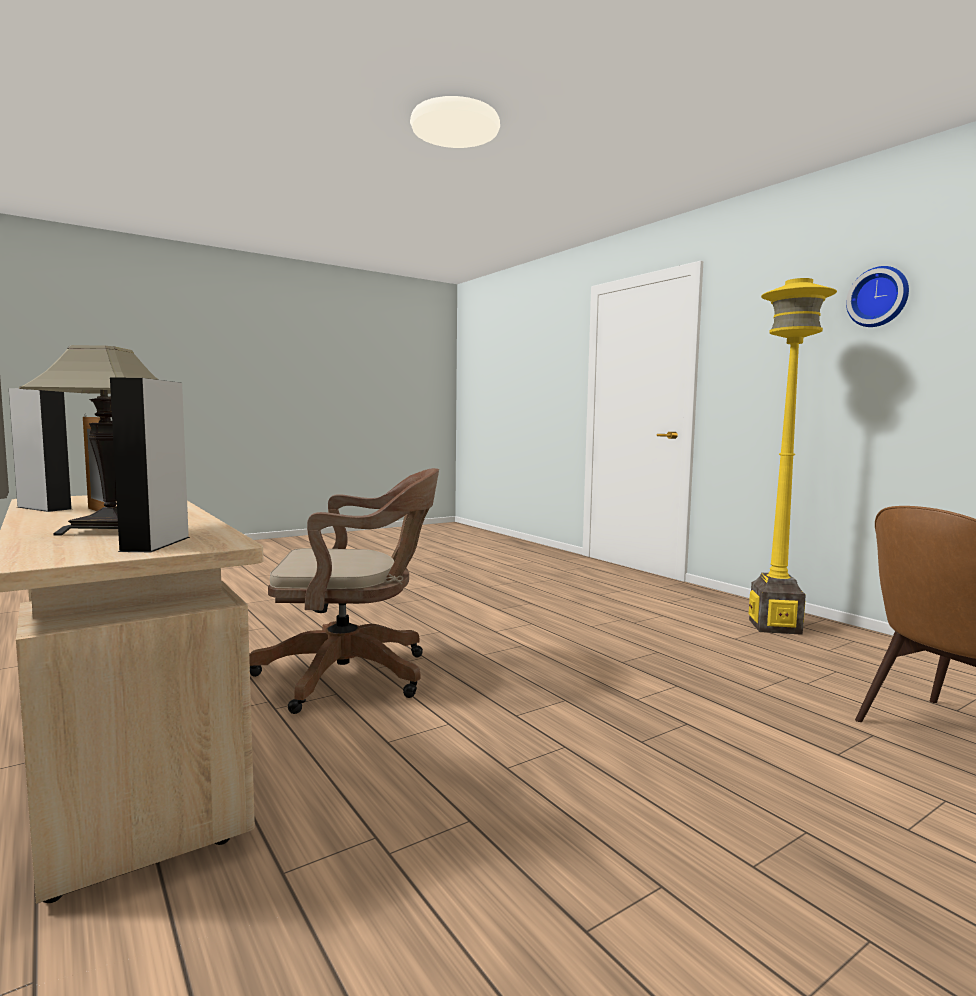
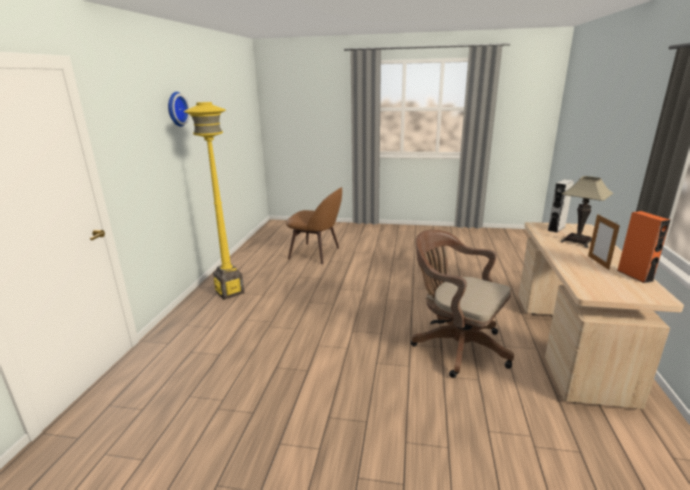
camera: 135 degrees left, 15 degrees up
grey speaker [9,388,72,512] -> orange speaker [617,211,671,283]

